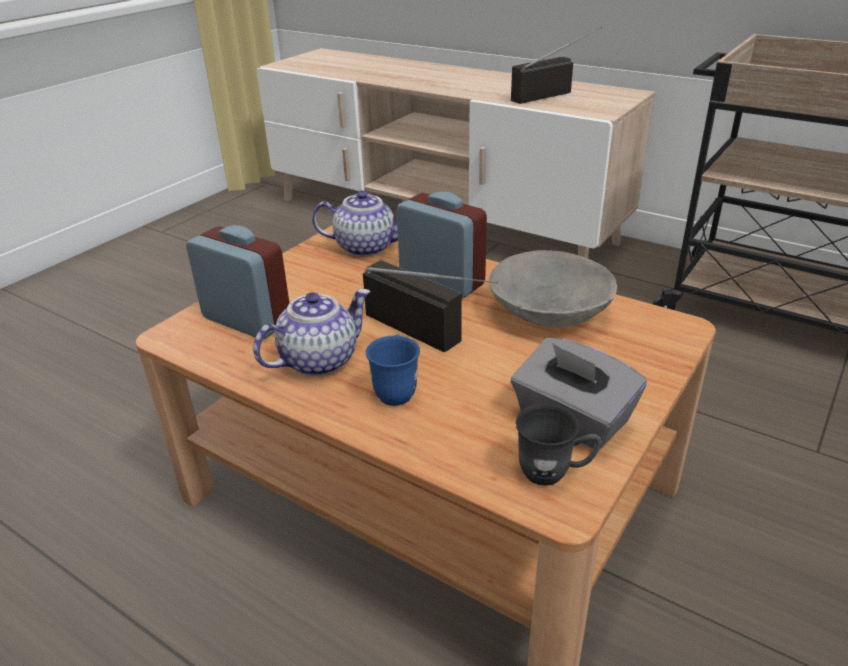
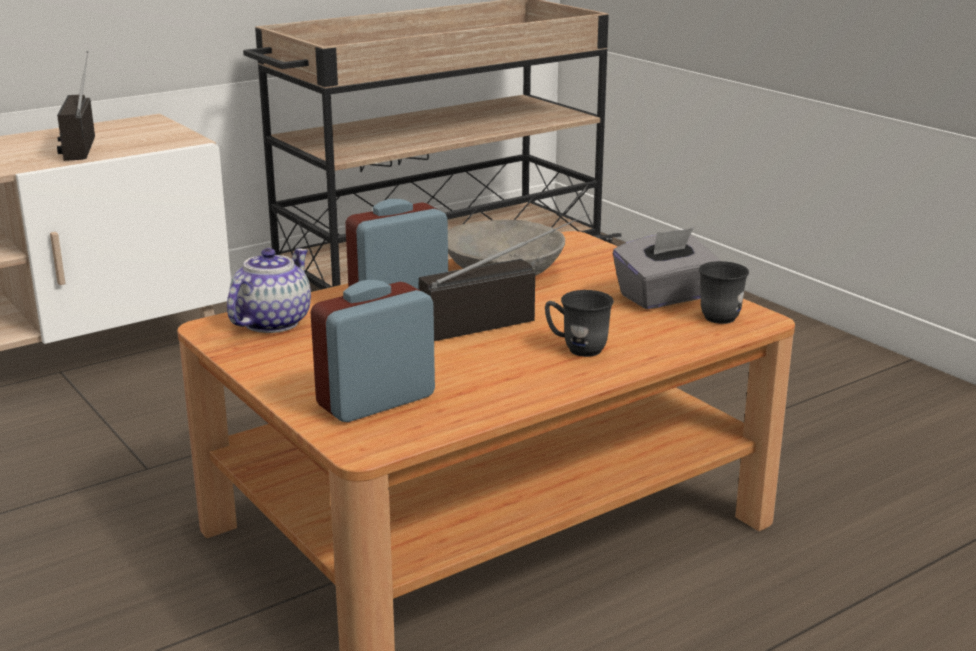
camera: 70 degrees left, 10 degrees down
teapot [253,289,371,376] -> none
blue mug [366,334,420,406] -> grey mug [545,290,614,357]

